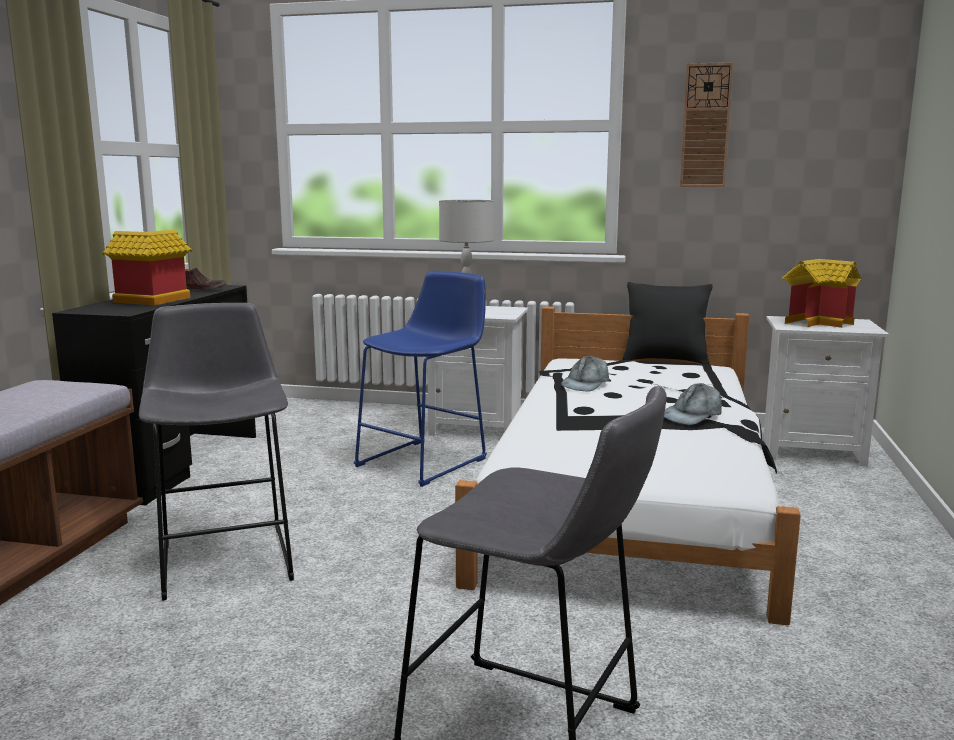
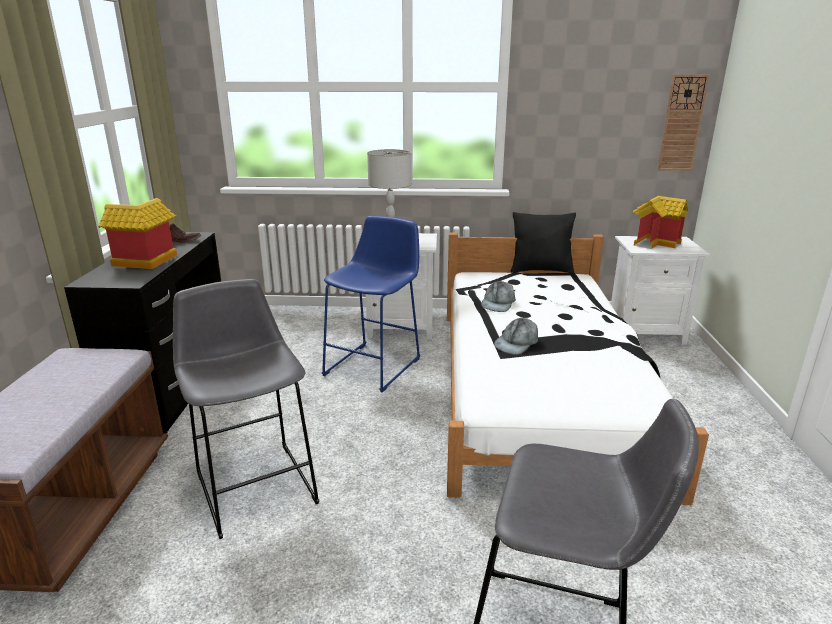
camera: 10 degrees left, 10 degrees up
grey cap [664,383,722,425] -> grey cap moved to [494,317,538,355]
wall clock [680,62,734,187] -> wall clock moved to [657,75,710,171]

